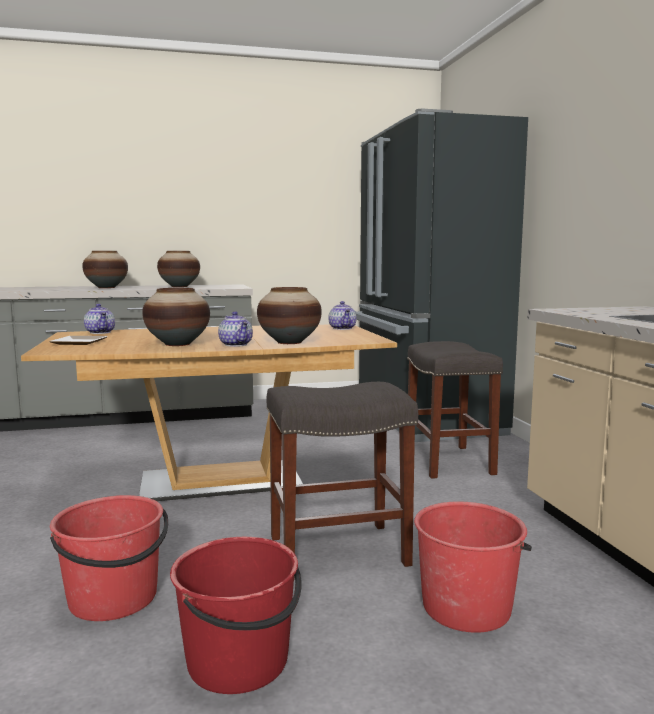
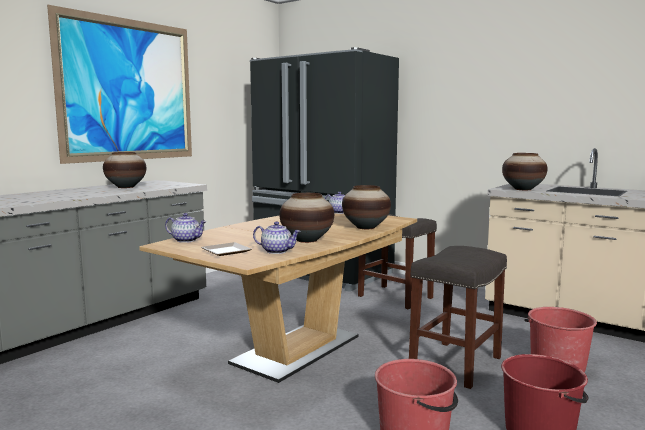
camera: 40 degrees left, 0 degrees up
vase [82,251,128,288] -> vase moved to [502,153,548,190]
teapot [218,311,253,347] -> teapot moved to [253,222,301,254]
none -> picture [47,5,192,164]

